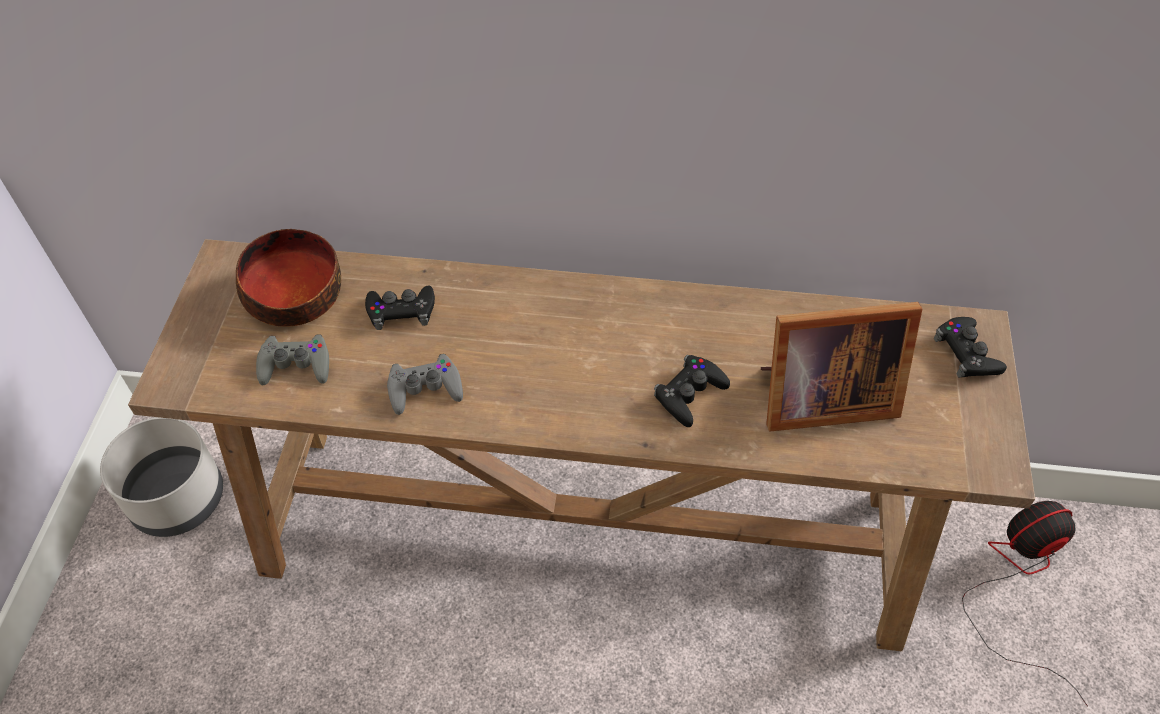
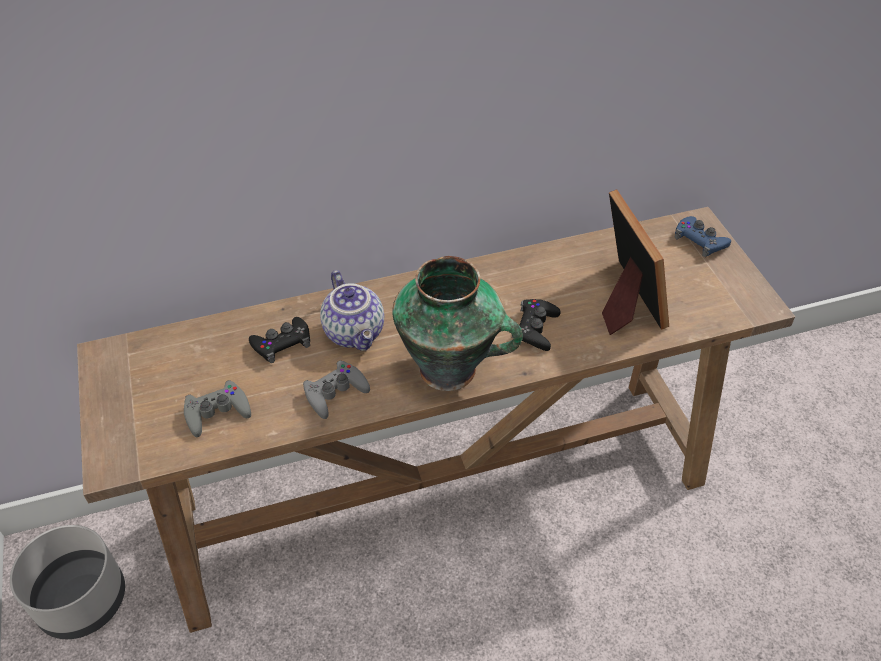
camera: 25 degrees left, 5 degrees down
bowl [236,229,341,327] -> none
picture frame [761,302,922,431] -> picture frame turned 75 degrees counterclockwise [602,189,669,335]
black game controller [934,317,1007,378] -> blue game controller [675,216,731,257]
fan [962,501,1088,707] -> none
none -> teapot [320,270,384,351]
none -> vase [392,256,523,391]

